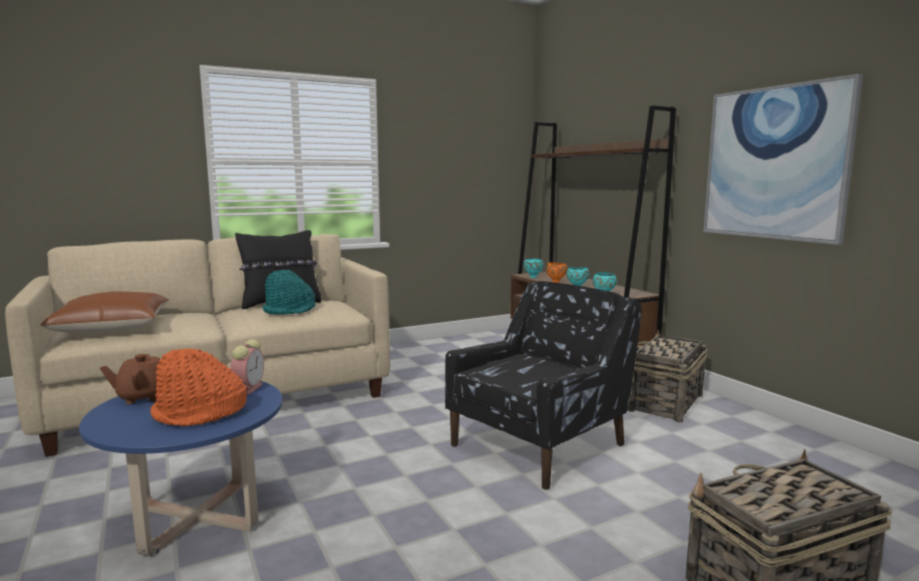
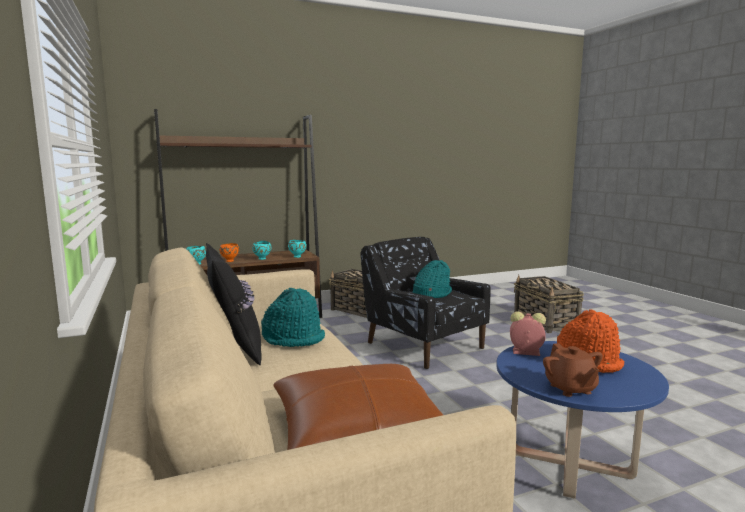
camera: 85 degrees left, 0 degrees up
picture [703,74,863,245] -> none
none -> turquoise hat [413,260,452,298]

